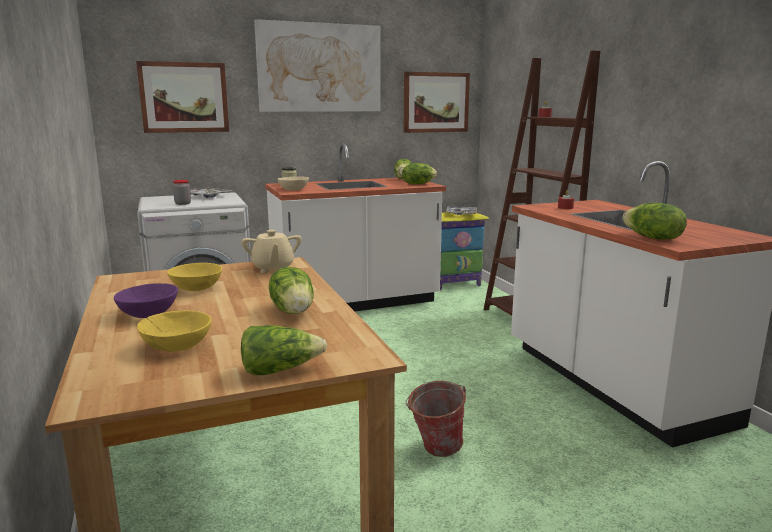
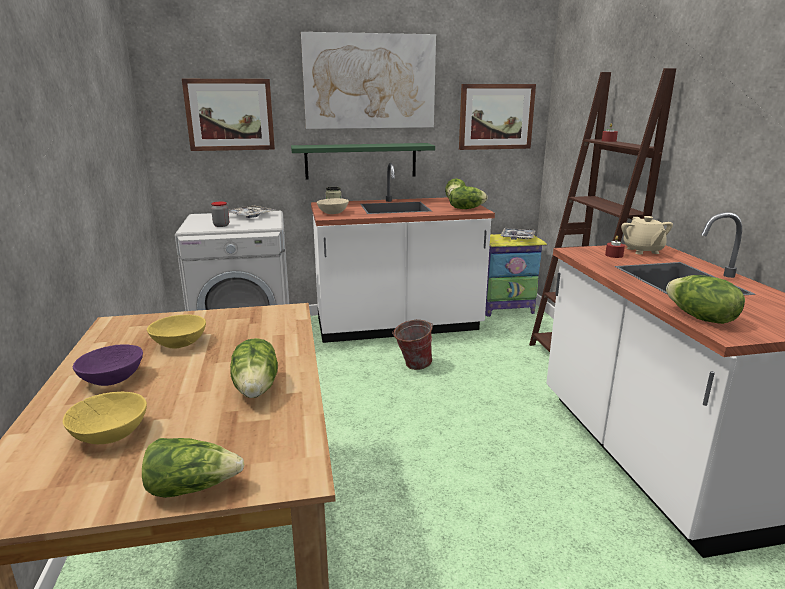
camera: 10 degrees right, 5 degrees up
beige teapot [241,230,302,273] -> beige teapot moved to [621,216,673,254]
bucket [406,381,466,457] -> bucket moved to [392,320,433,370]
none -> green shelf [291,143,435,180]

